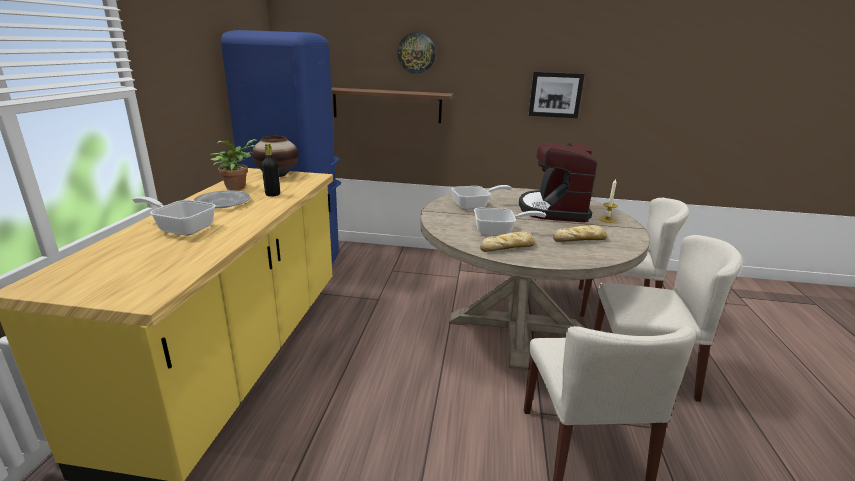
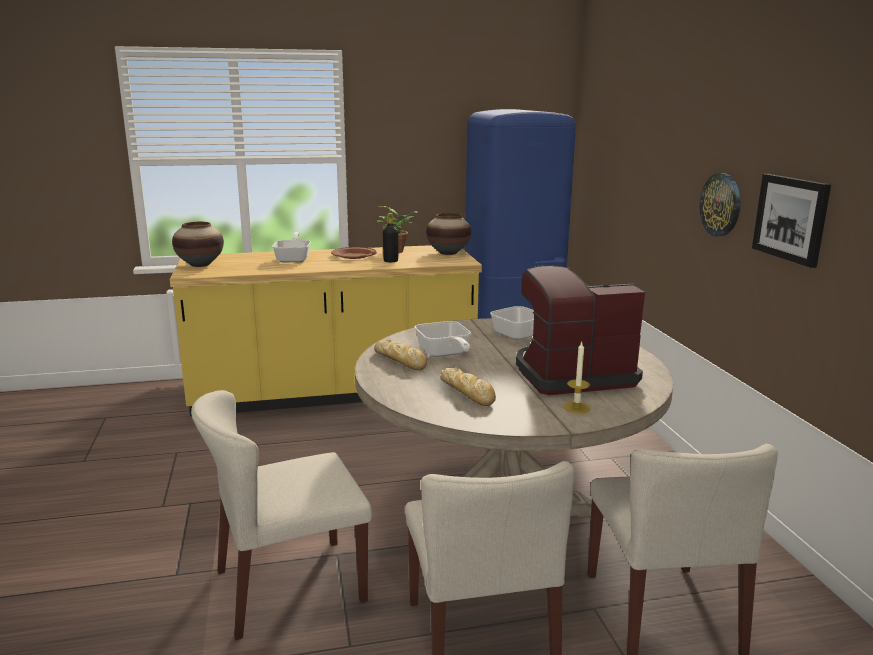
camera: 70 degrees right, 5 degrees down
grey plate [193,191,251,208] -> brown plate [331,247,377,259]
shelf [331,87,453,123] -> none
wall clock [397,32,436,74] -> wall clock moved to [699,173,741,236]
none -> vase [172,222,224,267]

